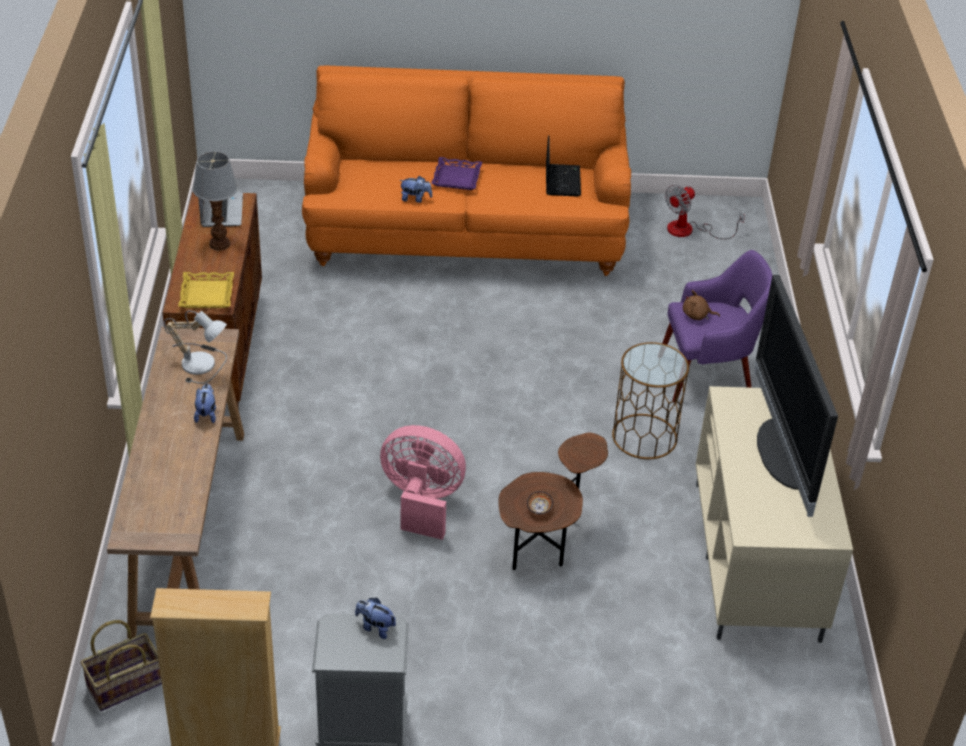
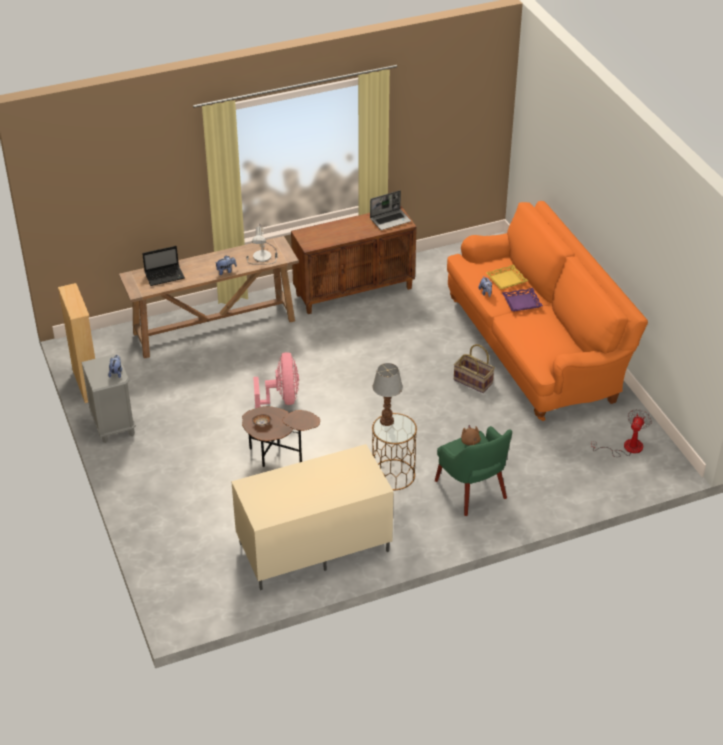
camera: 70 degrees right, 0 degrees up
basket [81,620,162,711] -> basket moved to [454,344,495,393]
yellow tray [178,272,234,308] -> yellow tray moved to [486,264,528,289]
table lamp [193,152,238,251] -> table lamp moved to [373,363,403,426]
laptop [546,135,581,197] -> laptop moved to [142,246,185,286]
purple armchair [662,250,772,403] -> green armchair [435,426,512,516]
fan [665,185,745,239] -> fan turned 90 degrees clockwise [591,409,652,457]
television [755,275,838,517] -> none

